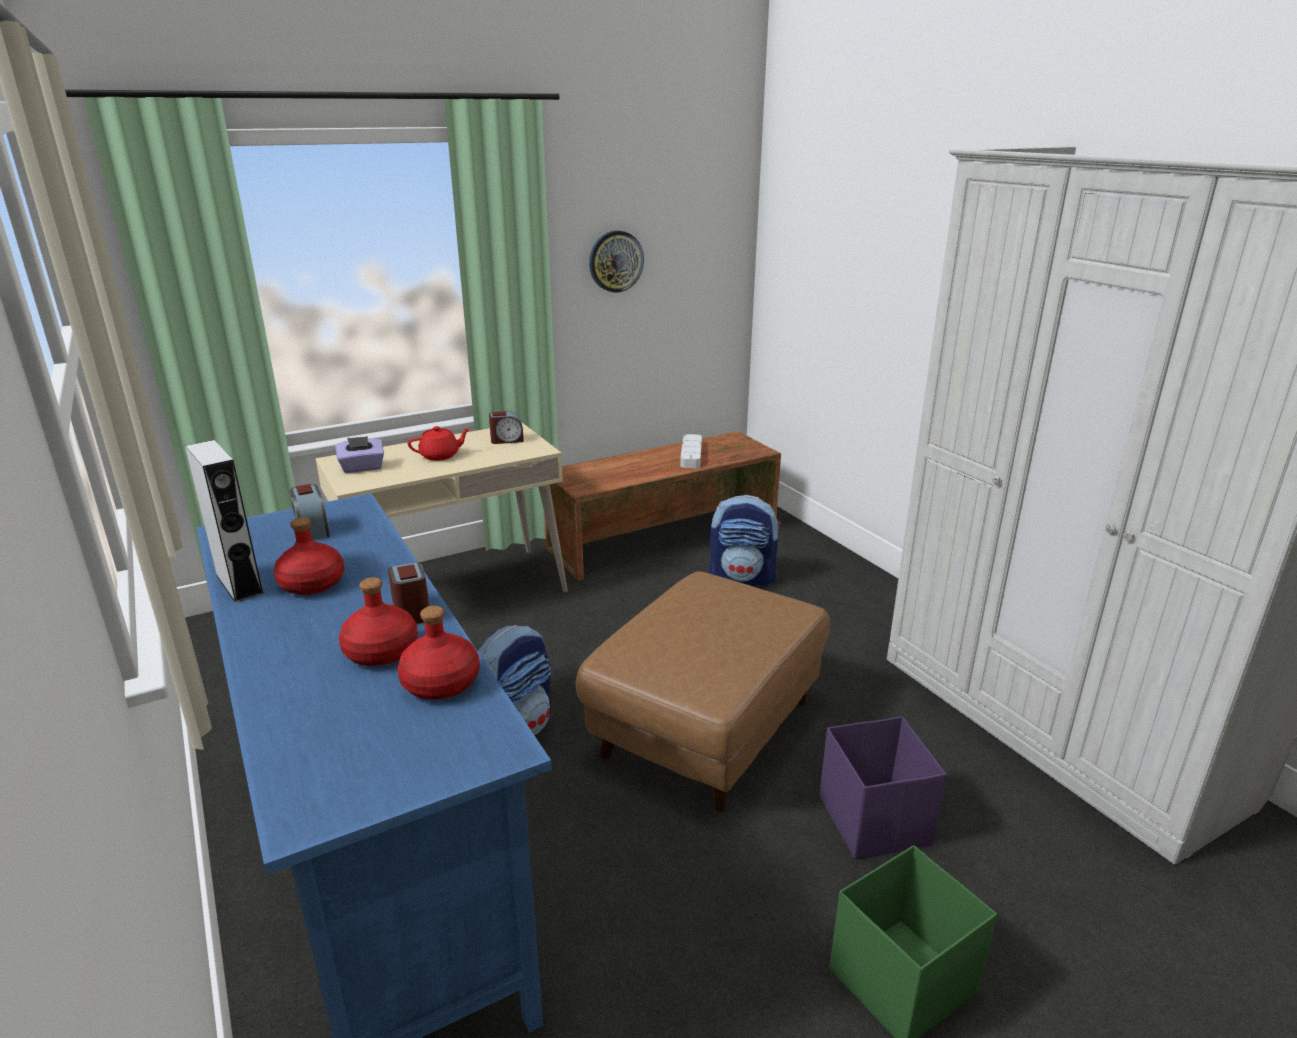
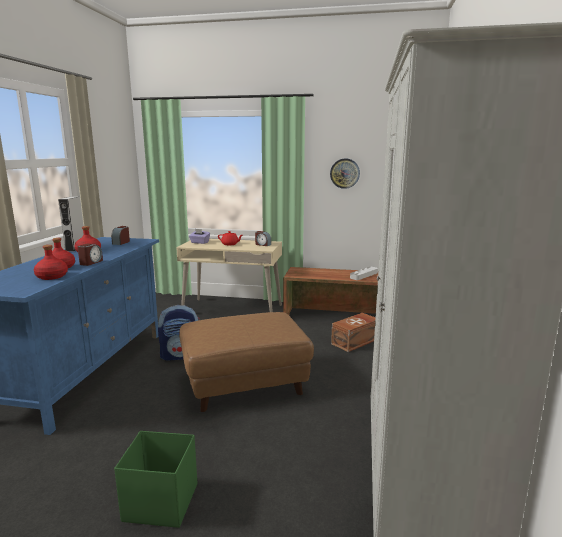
camera: 40 degrees right, 10 degrees down
backpack [709,495,781,587] -> brown storage box [331,313,376,352]
purple storage box [820,716,947,860] -> none

